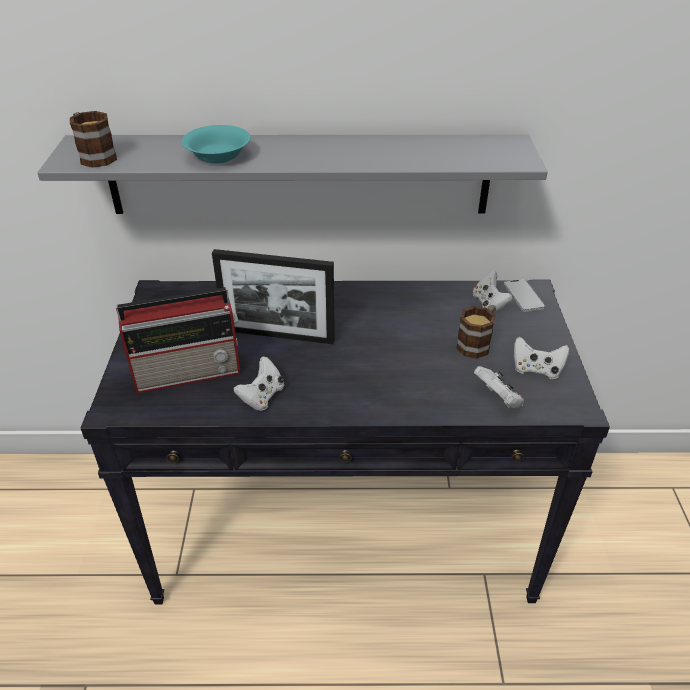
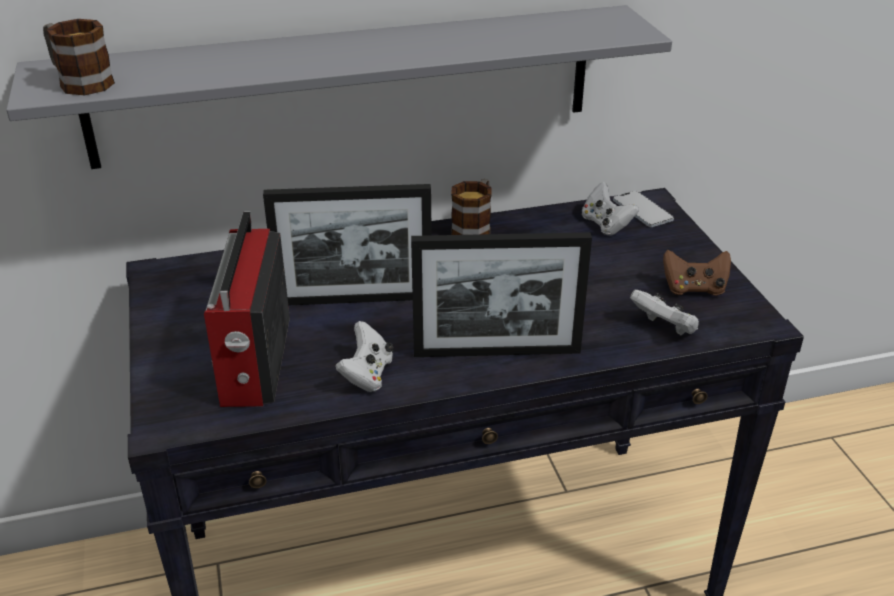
camera: 15 degrees left, 5 degrees down
radio [116,287,241,393] -> radio turned 120 degrees clockwise [204,211,290,407]
turquoise bowl [181,125,250,164] -> none
mug [456,305,496,359] -> mug moved to [451,179,491,235]
white game controller [514,337,569,379] -> brown game controller [663,250,731,296]
none -> picture frame [411,232,592,357]

